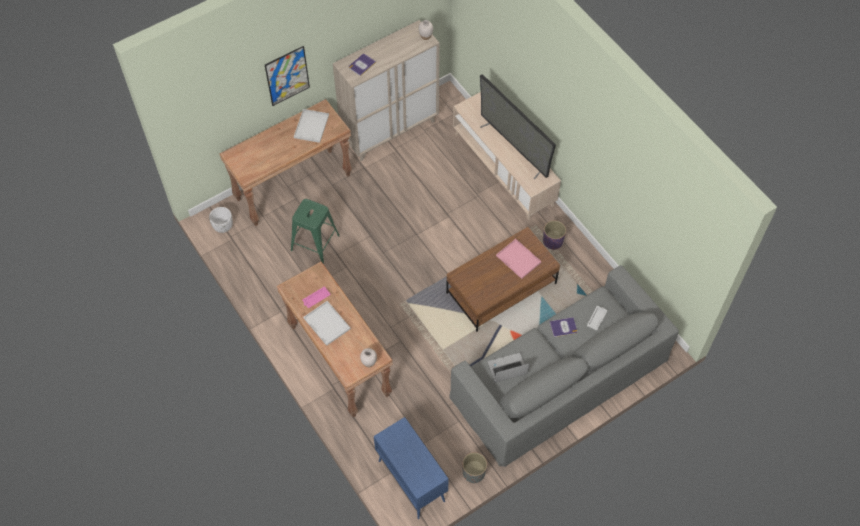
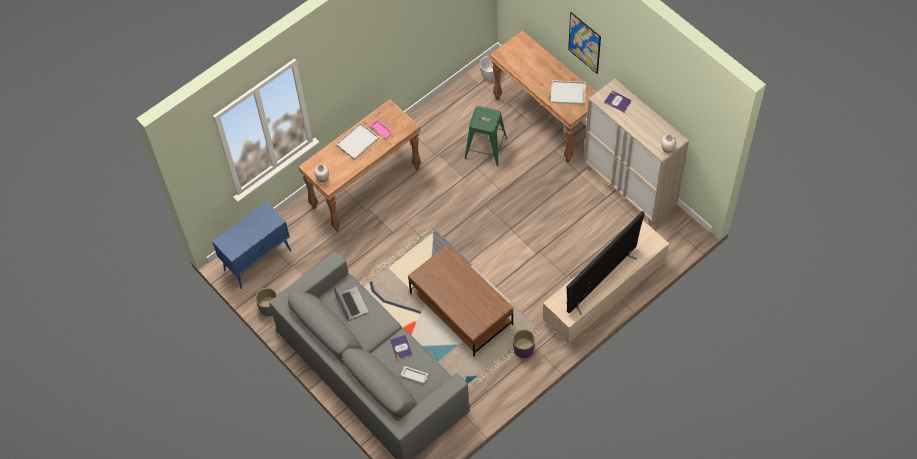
camera: 85 degrees right, 0 degrees up
pink tray [496,239,541,279] -> none

